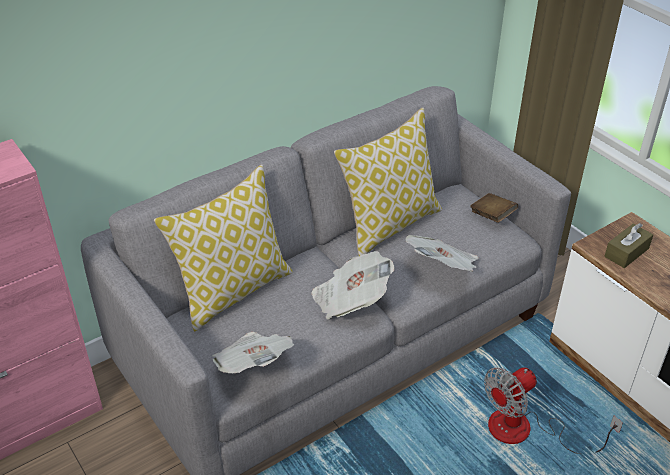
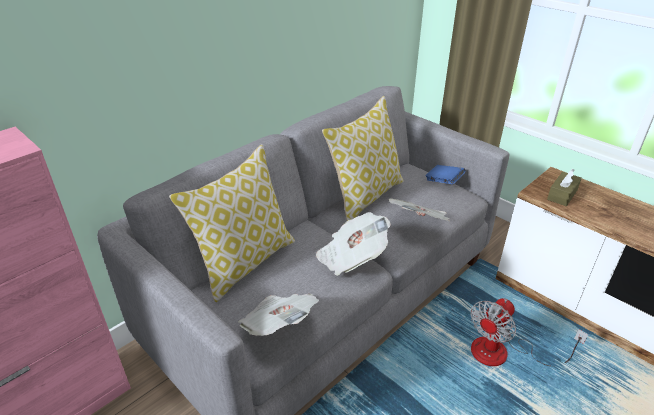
camera: 10 degrees left, 5 degrees down
brown book [470,193,518,223] -> blue book [425,165,465,185]

